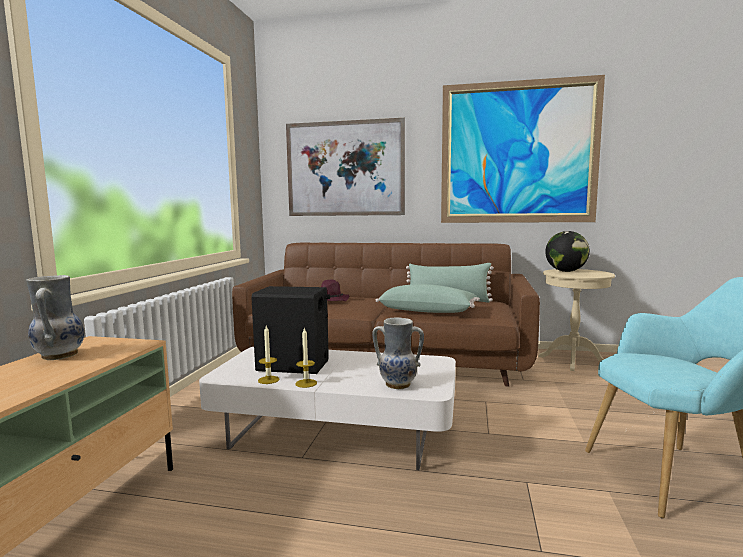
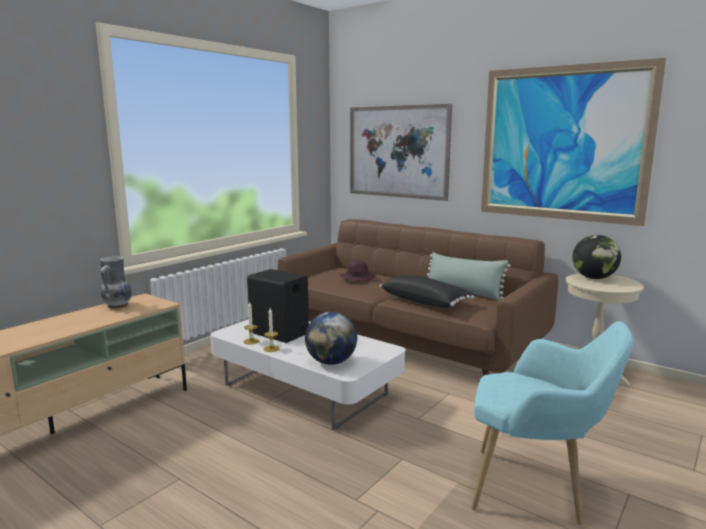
camera: 25 degrees right, 5 degrees up
vase [372,318,424,389] -> globe [305,312,357,365]
green pillow [376,284,480,313] -> black pillow [379,275,475,308]

